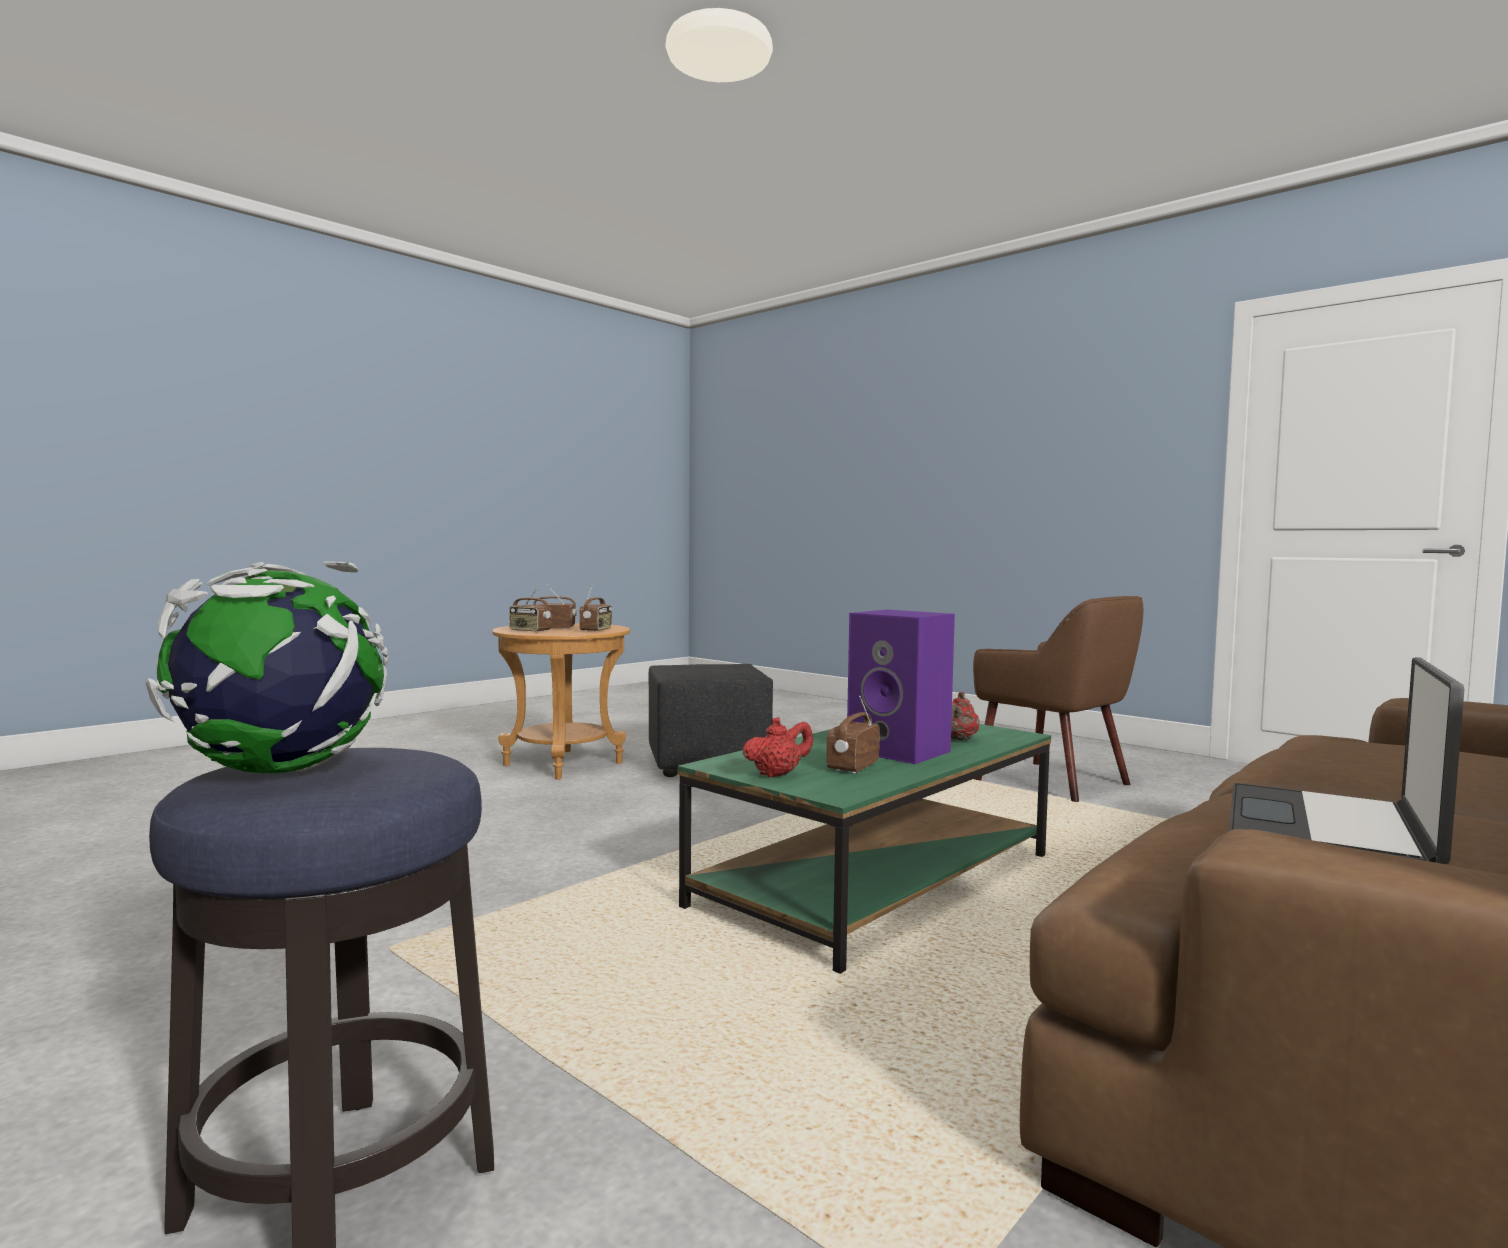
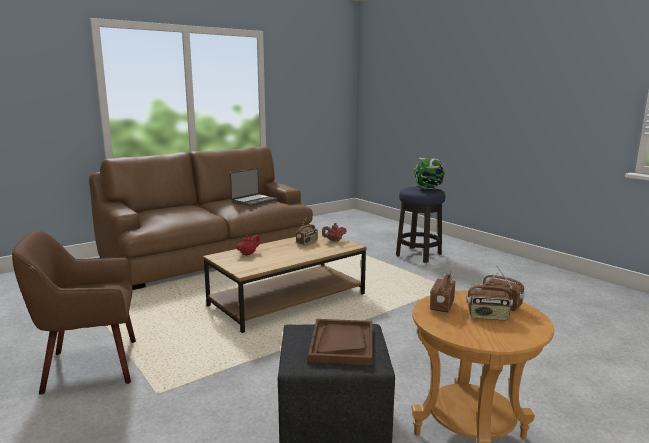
camera: 170 degrees left, 10 degrees up
green coffee table [678,724,1051,974] -> brown coffee table [203,231,367,333]
purple speaker [847,610,955,764] -> none
brown armchair [973,596,1143,802] -> brown armchair turned 75 degrees counterclockwise [12,230,136,395]
none -> brown tray [308,319,373,365]

